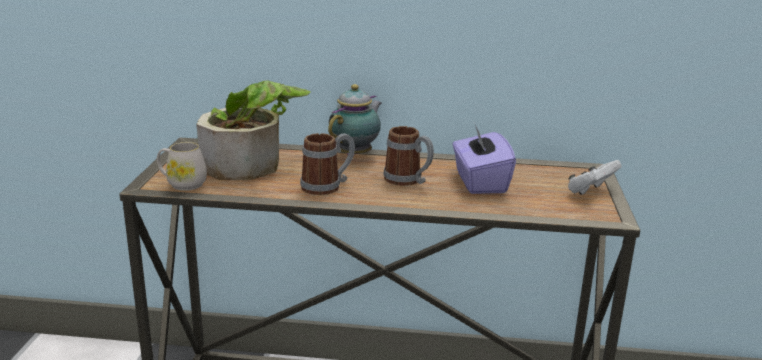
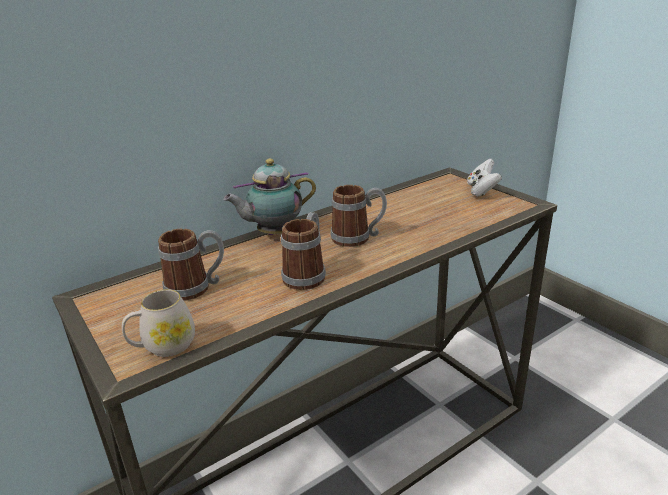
camera: 40 degrees left, 5 degrees up
potted plant [196,80,311,180] -> mug [158,228,224,301]
teapot [328,84,382,155] -> teapot turned 105 degrees counterclockwise [223,159,316,235]
purple tissue box [453,122,516,194] -> none

